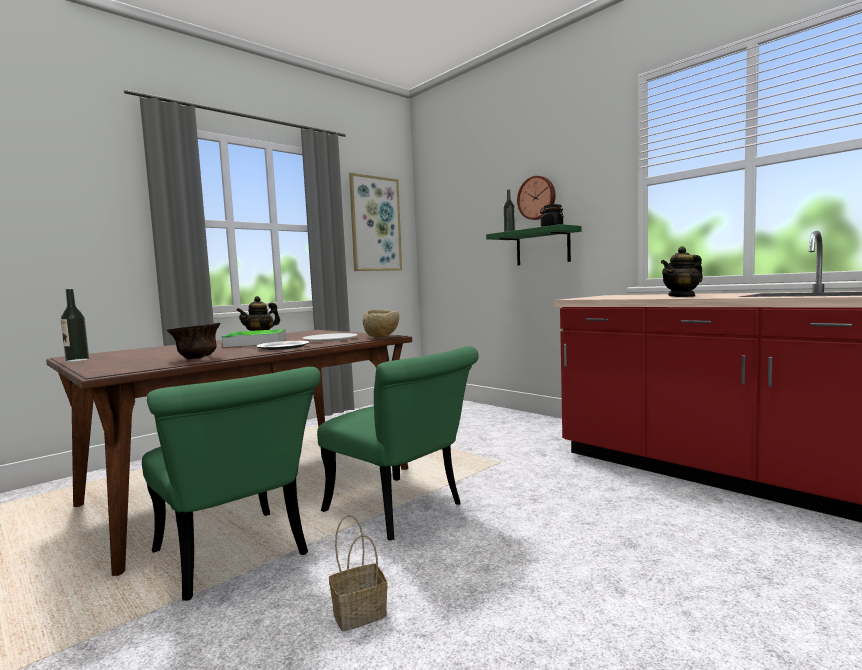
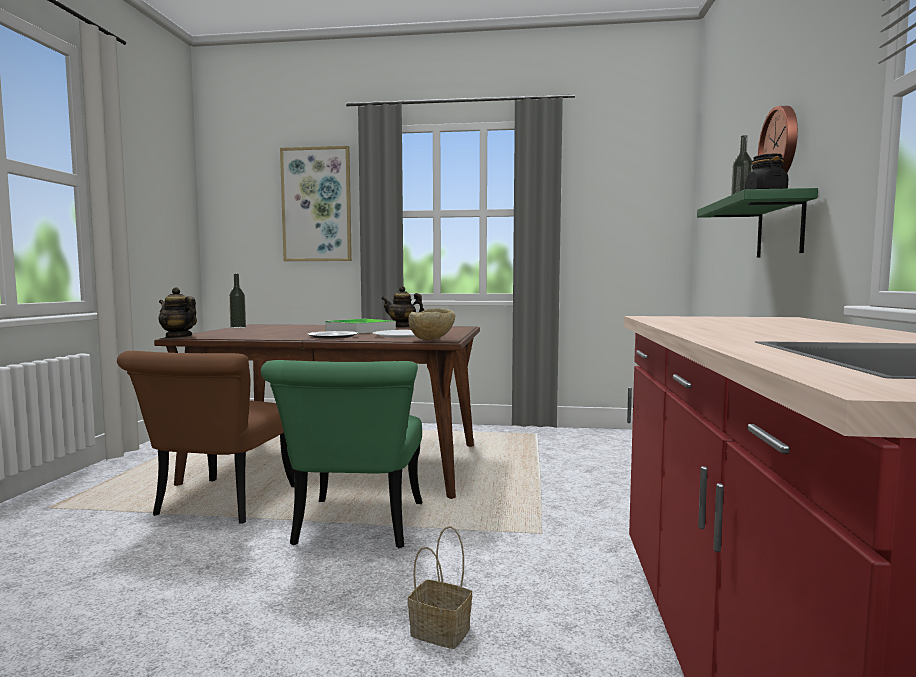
camera: 50 degrees right, 0 degrees up
green chair [142,367,320,601] -> brown chair [117,351,295,524]
brown bowl [167,323,220,359] -> none
basket [329,515,387,631] -> basket moved to [408,526,472,649]
picture [349,173,402,271] -> picture moved to [280,146,352,261]
teapot [661,246,703,297] -> teapot moved to [158,287,197,338]

